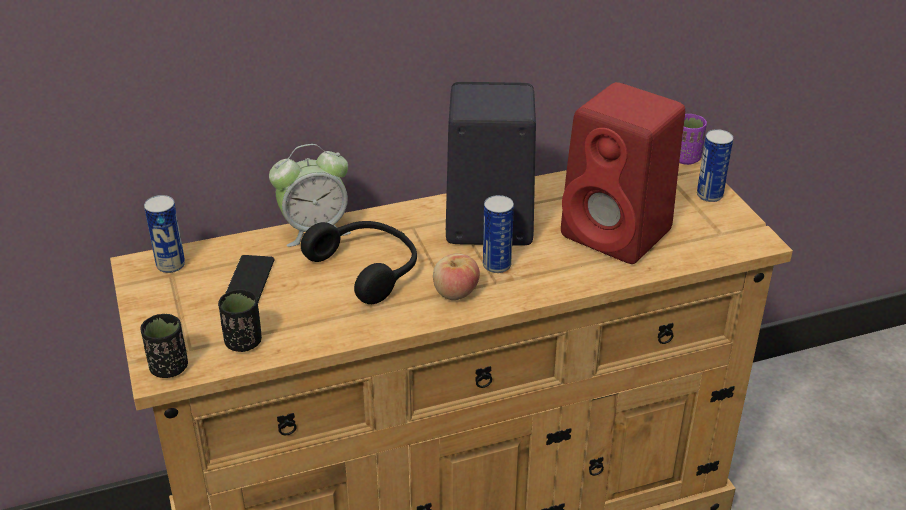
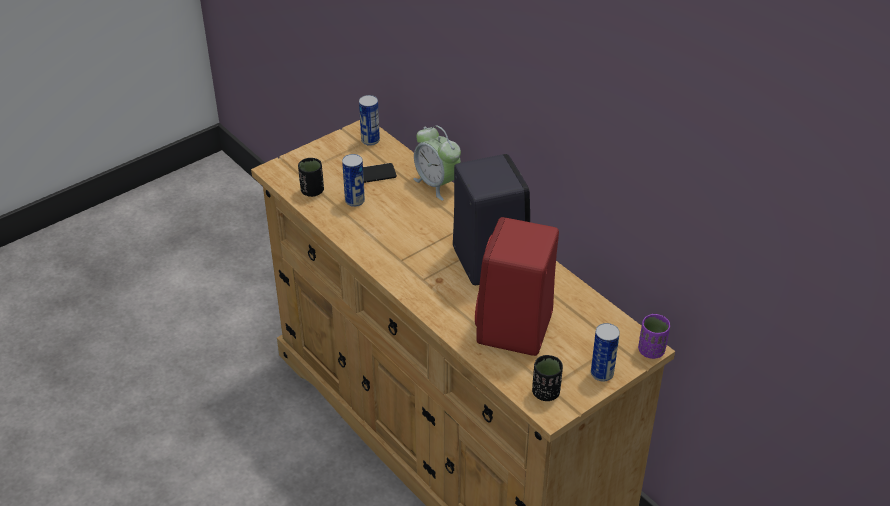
camera: 70 degrees right, 5 degrees up
black cup [140,314,188,378] -> black cup moved to [532,355,563,401]
black headphones [301,221,417,304] -> none
apple [433,253,480,300] -> none
can [483,195,514,273] -> can moved to [342,154,365,207]

